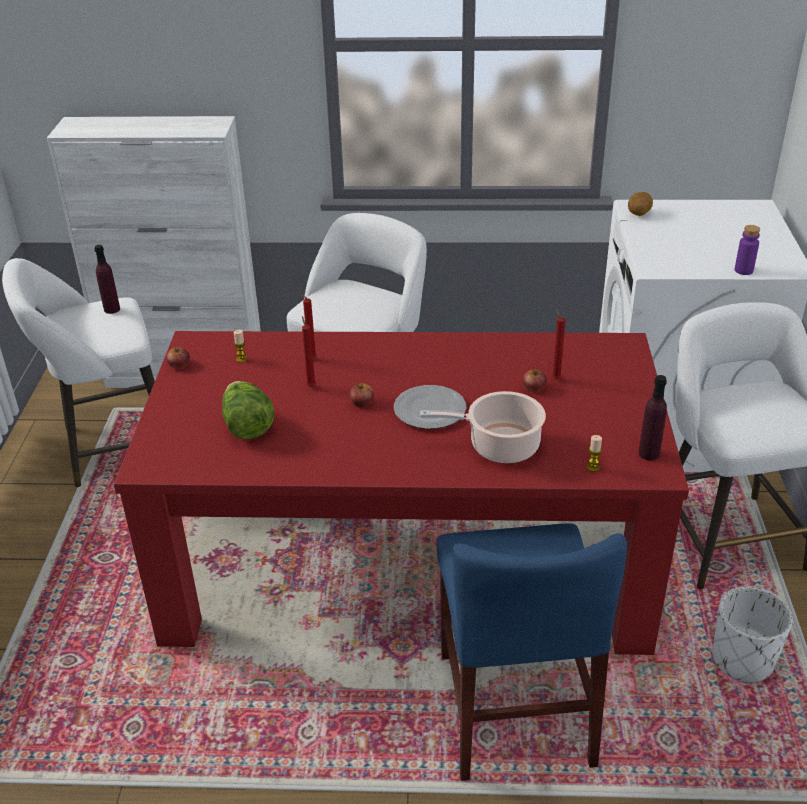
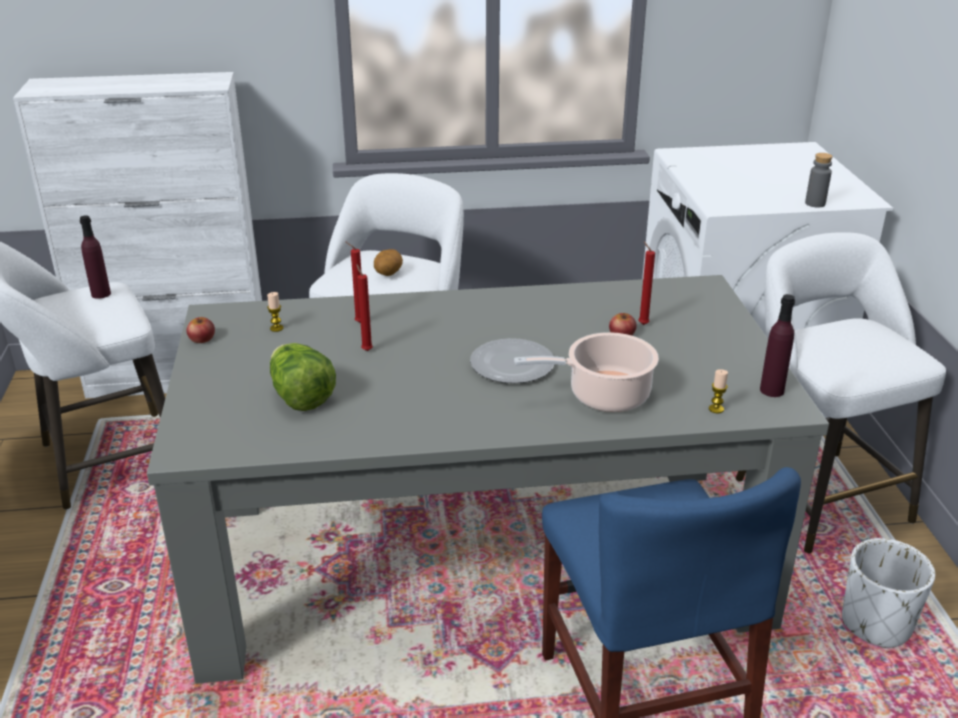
camera: 10 degrees left, 5 degrees down
red dining table [114,331,689,655] -> grey dining table [147,275,829,684]
apple [349,382,374,407] -> none
potato [628,192,653,216] -> potato moved to [374,249,403,276]
purple bottle [735,225,760,275] -> grey bottle [805,153,833,208]

